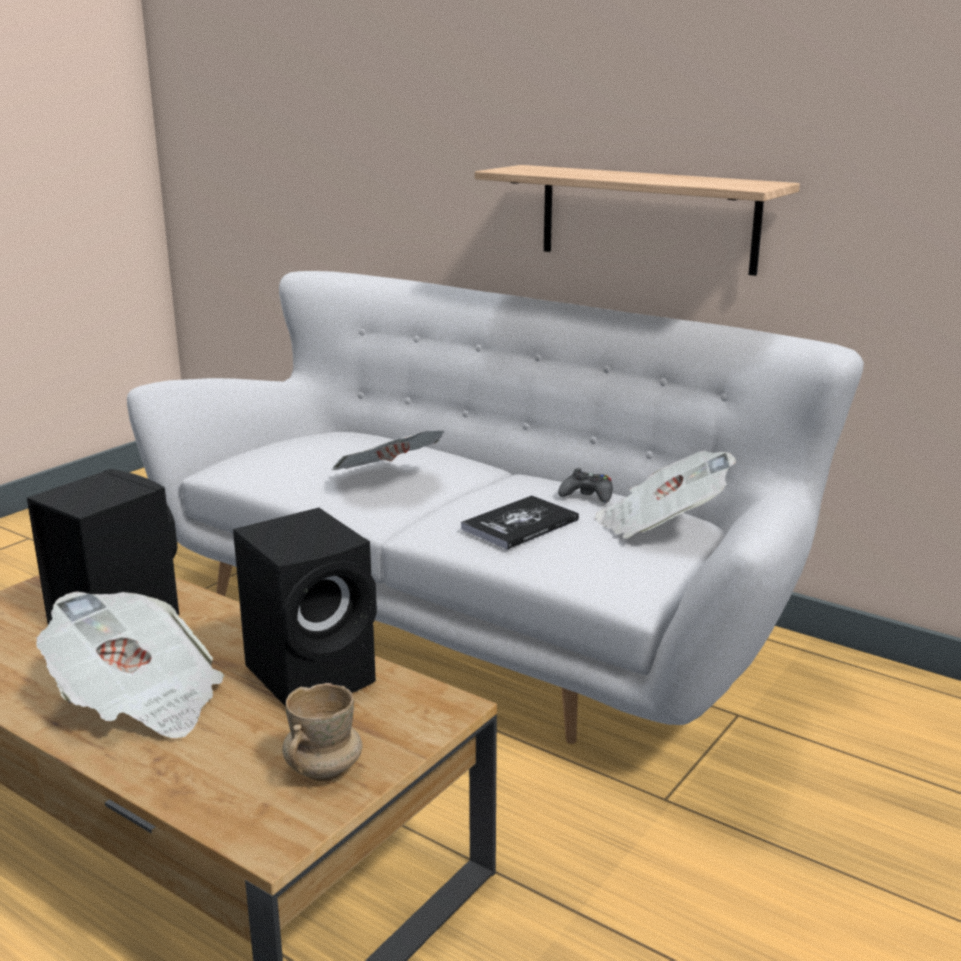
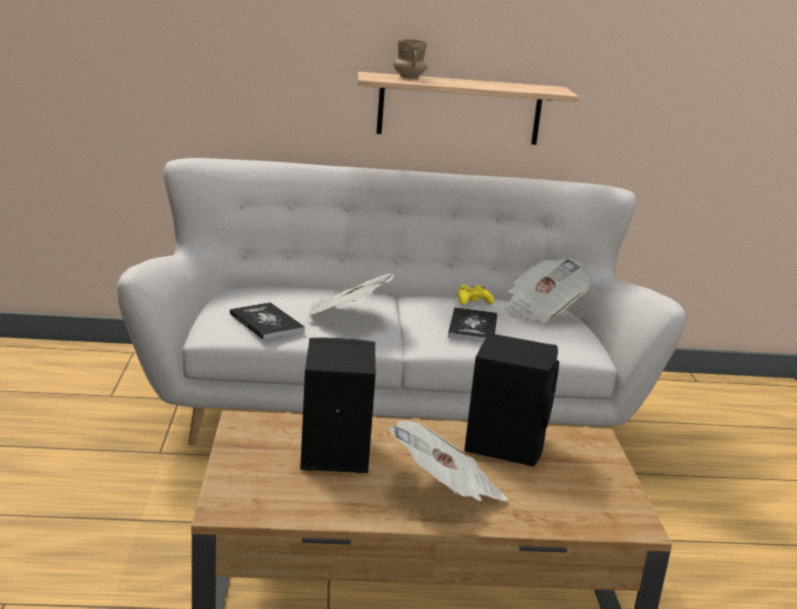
camera: 40 degrees left, 0 degrees up
beige mug [282,683,362,781] -> beige mug moved to [393,39,427,78]
black game controller [558,468,613,503] -> yellow game controller [457,284,494,305]
none -> book [230,302,305,340]

